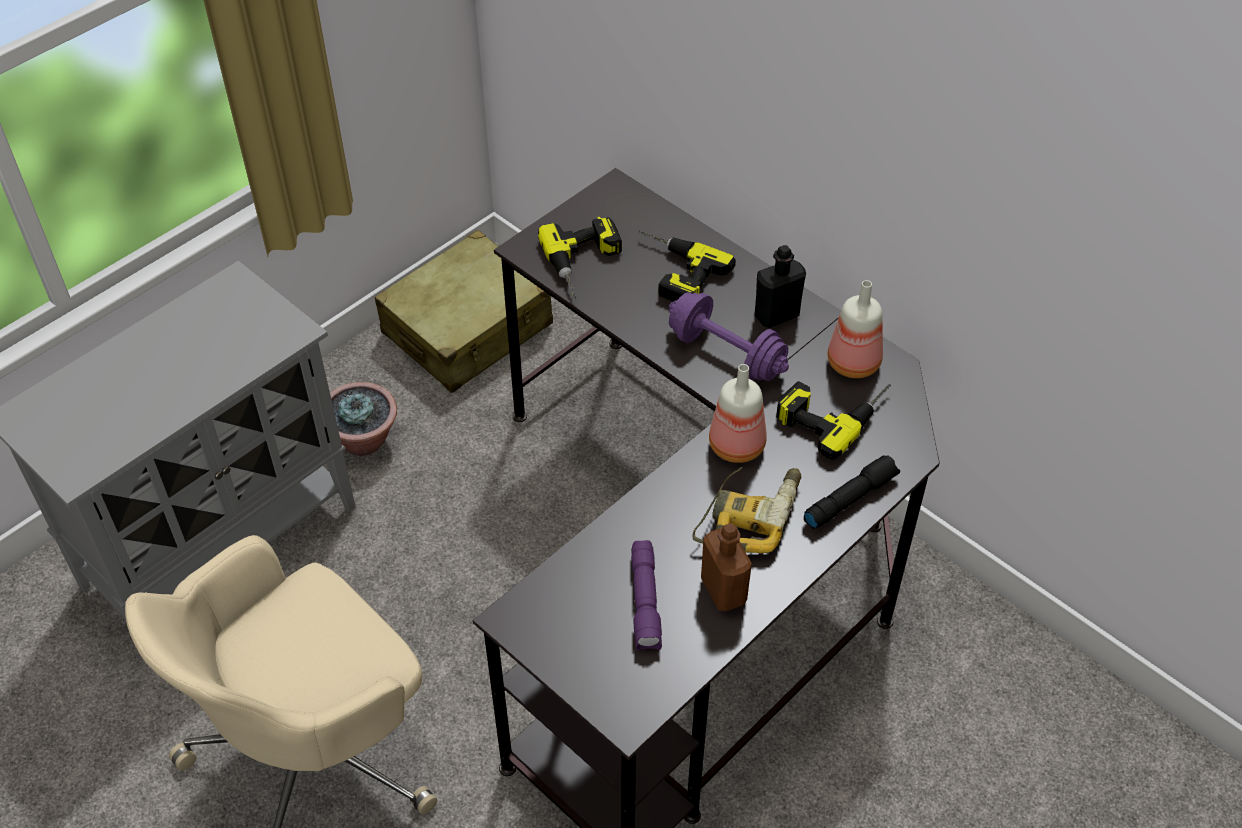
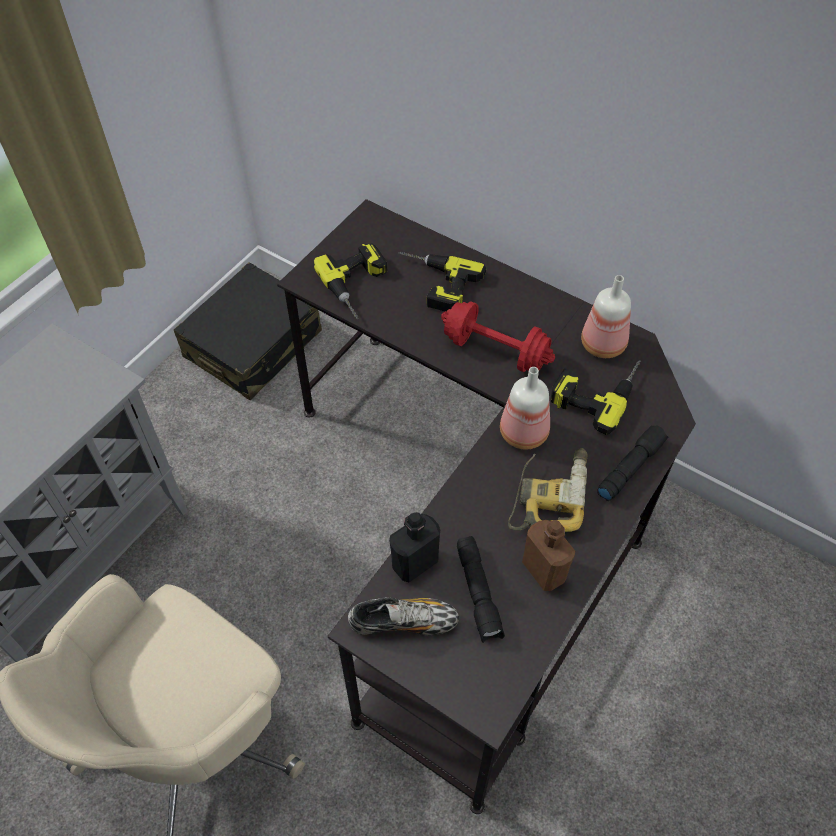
camera: 10 degrees left, 5 degrees up
potted plant [330,382,397,456] -> none
beige suitcase [375,230,553,393] -> black suitcase [174,263,322,400]
purple flashlight [631,540,662,651] -> black flashlight [457,536,505,643]
purple dumbbell [669,292,789,381] -> red dumbbell [441,301,555,372]
black bottle [755,245,806,328] -> black bottle moved to [389,512,440,582]
none -> shoe [348,597,459,635]

